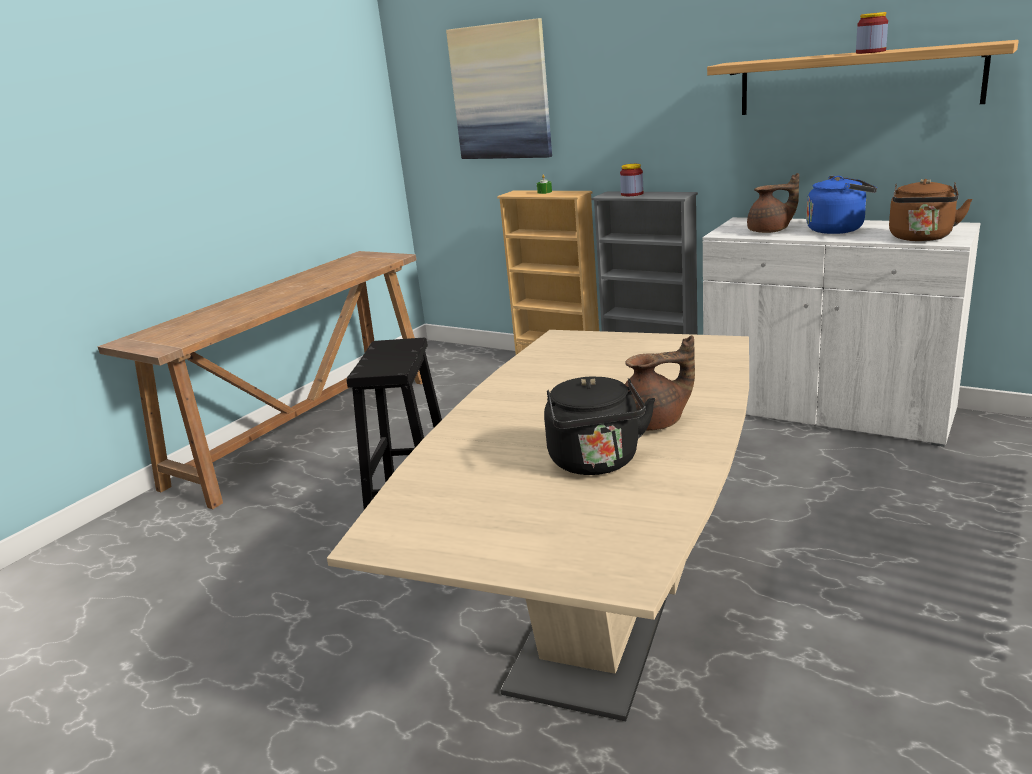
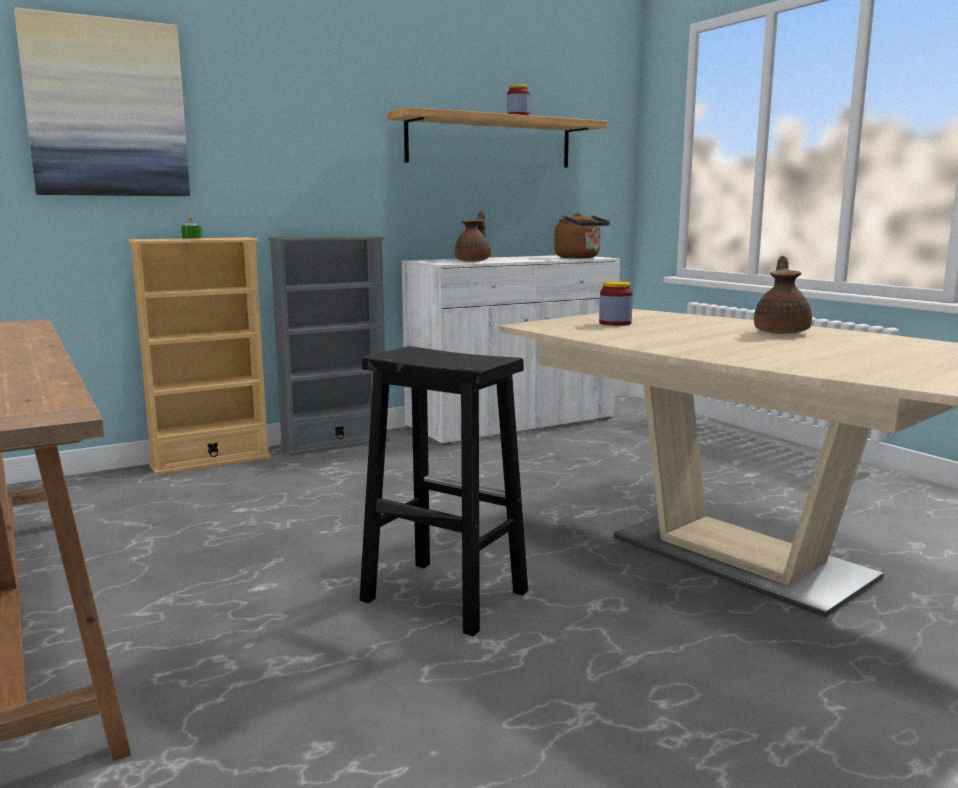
camera: 65 degrees left, 10 degrees down
black kettle [544,377,655,475] -> none
jar [620,164,643,196] -> jar moved to [599,281,633,326]
blue kettle [806,176,877,234] -> none

